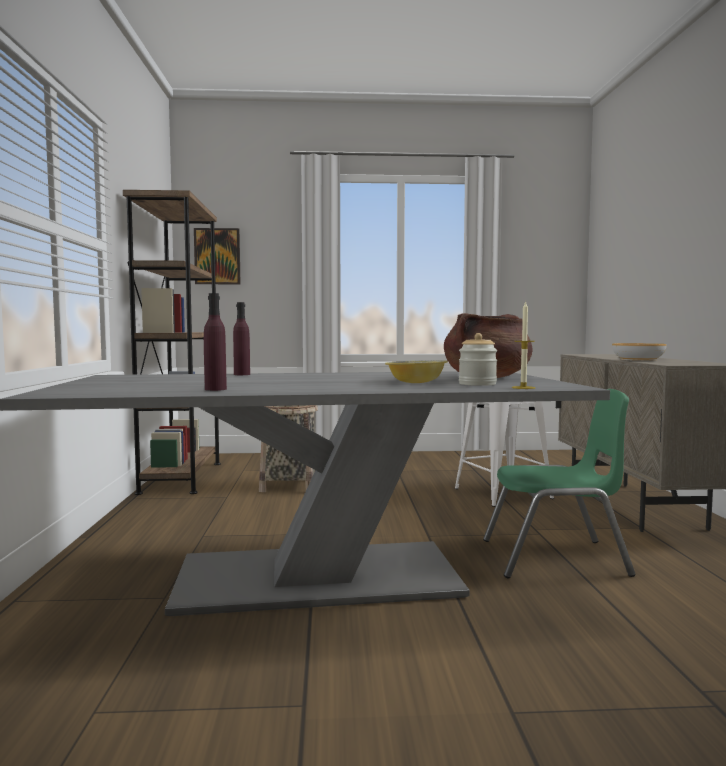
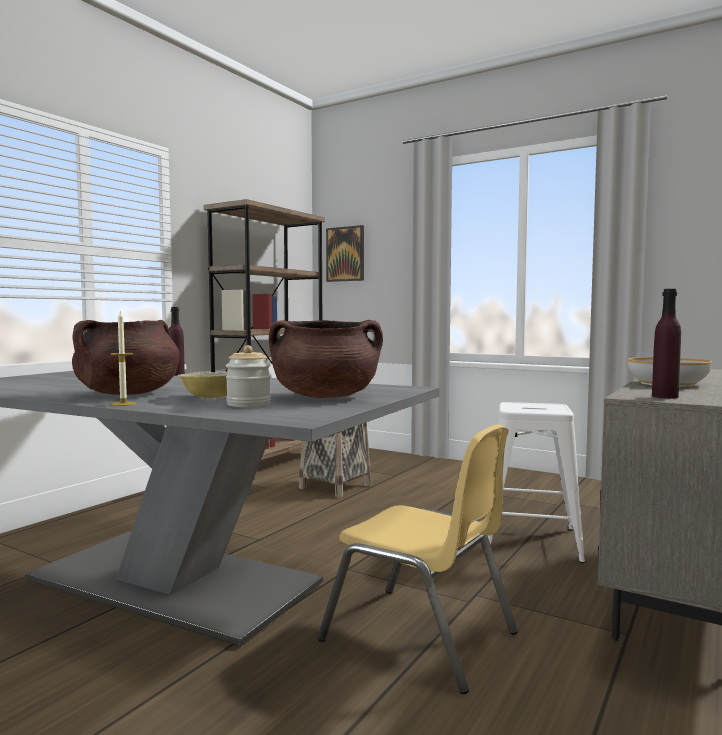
camera: 35 degrees right, 0 degrees up
purple bottle [204,293,227,391] -> purple bottle moved to [652,289,681,399]
green chair [483,389,635,579] -> yellow chair [317,424,518,694]
candle [512,301,535,389] -> candle moved to [110,311,137,406]
none -> brown cooking pot [72,320,180,395]

